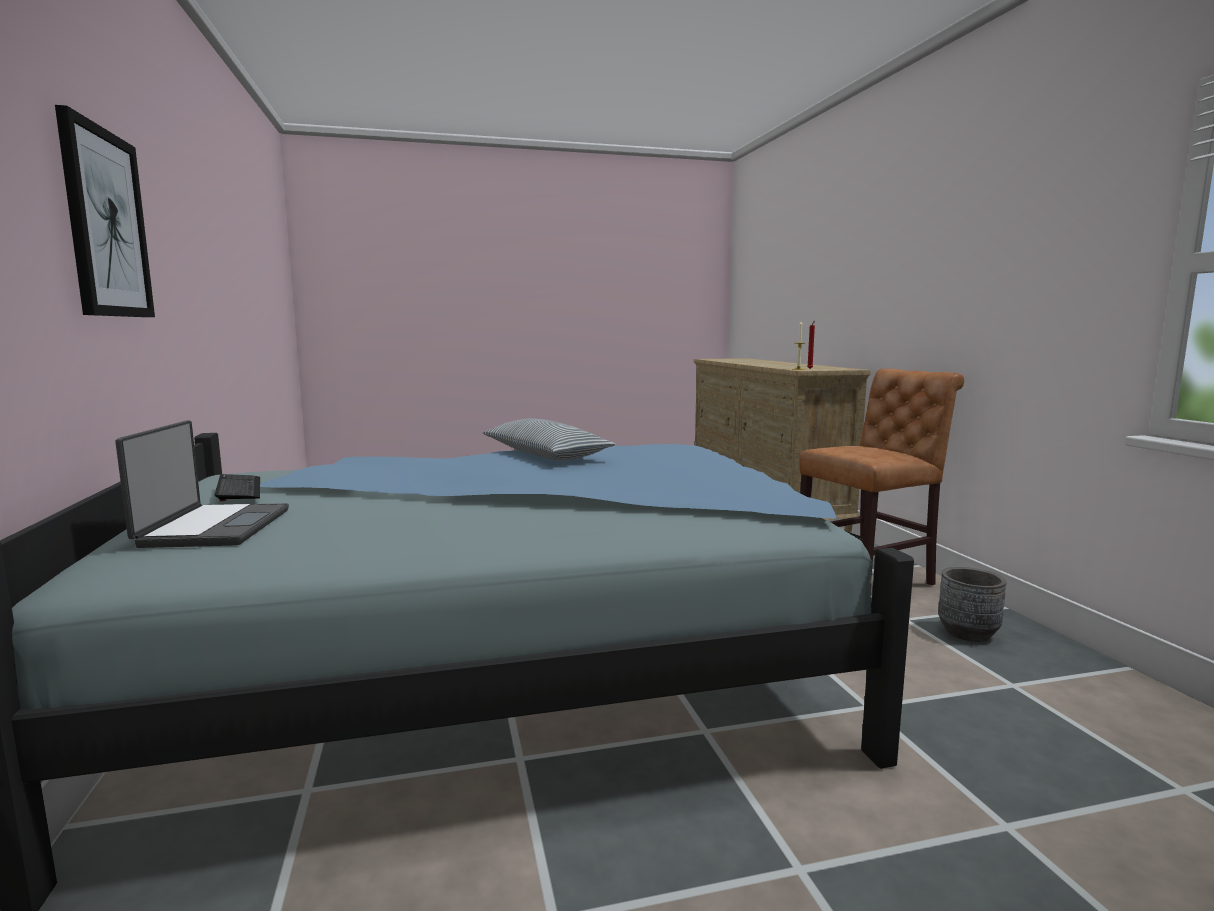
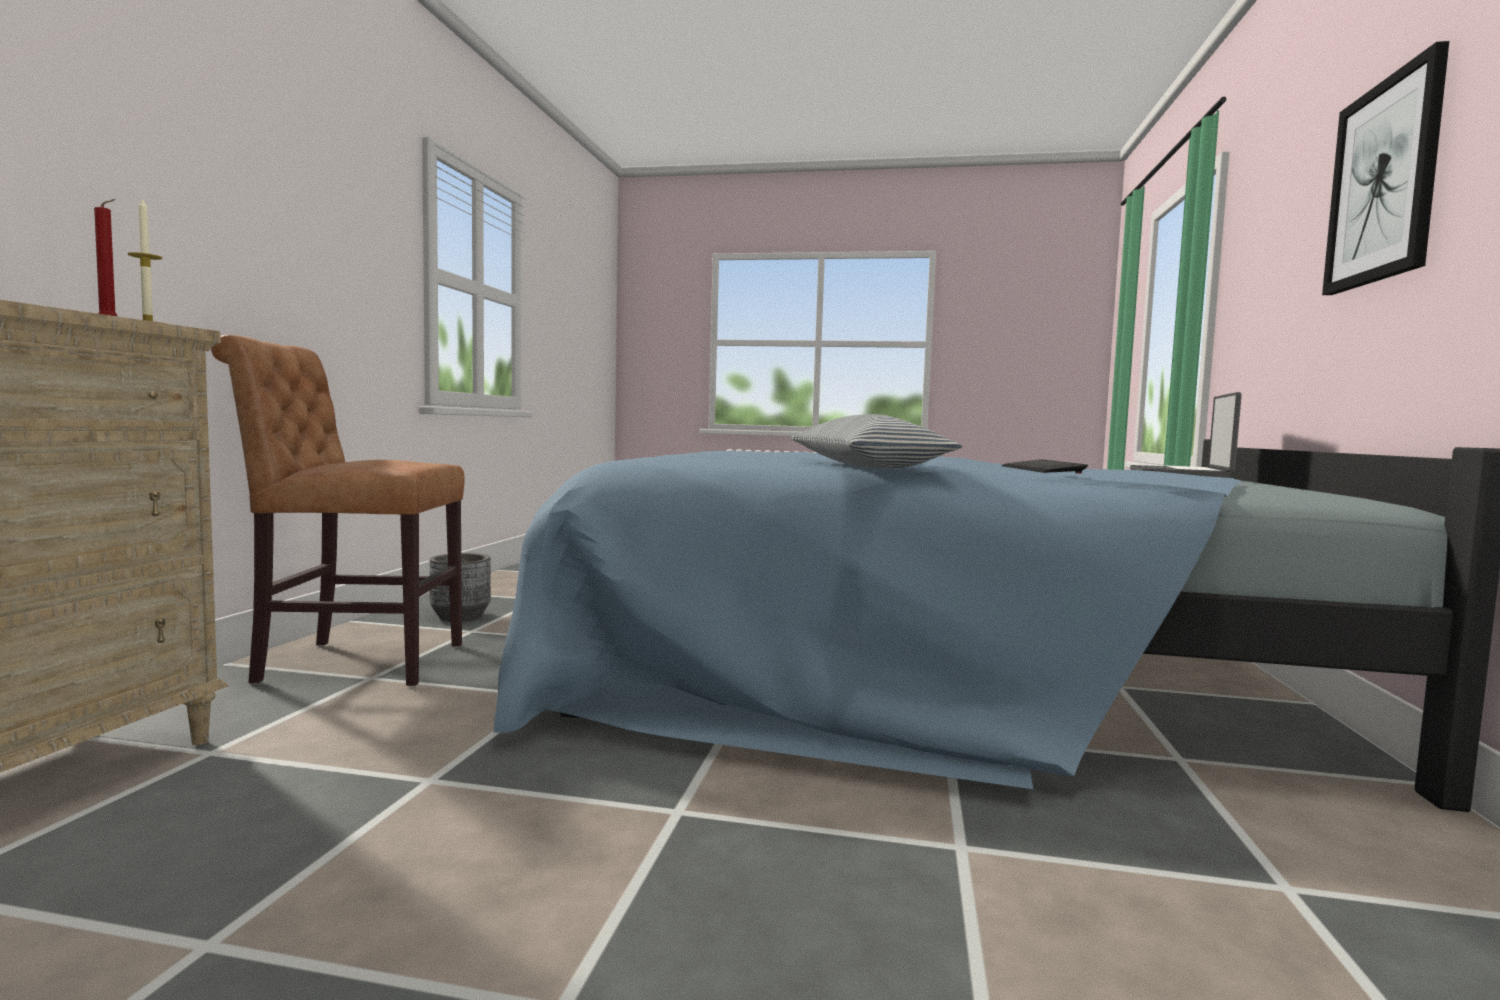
camera: 155 degrees left, 5 degrees down
keyboard [215,474,260,501] -> keyboard moved to [1002,459,1088,474]

